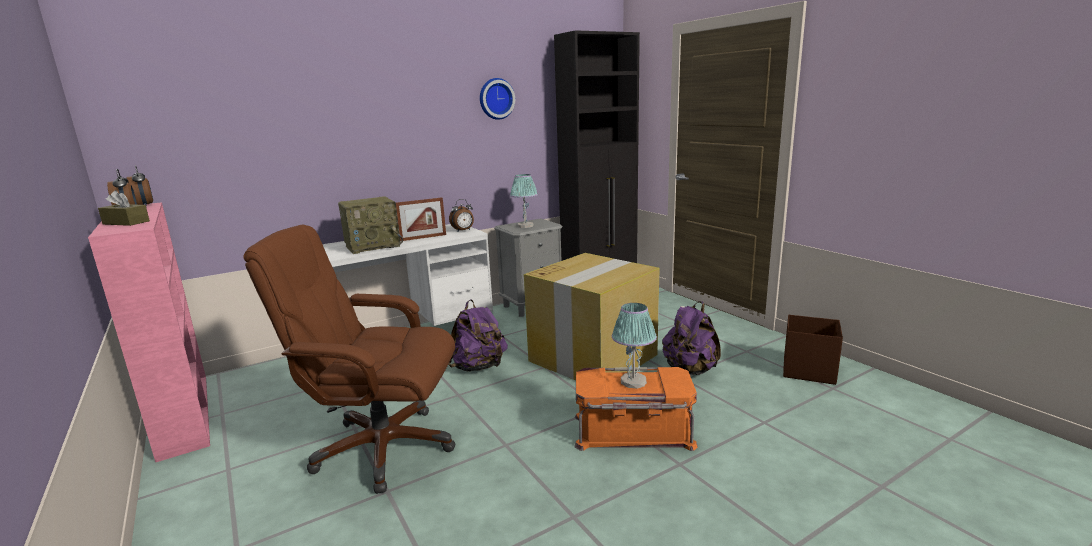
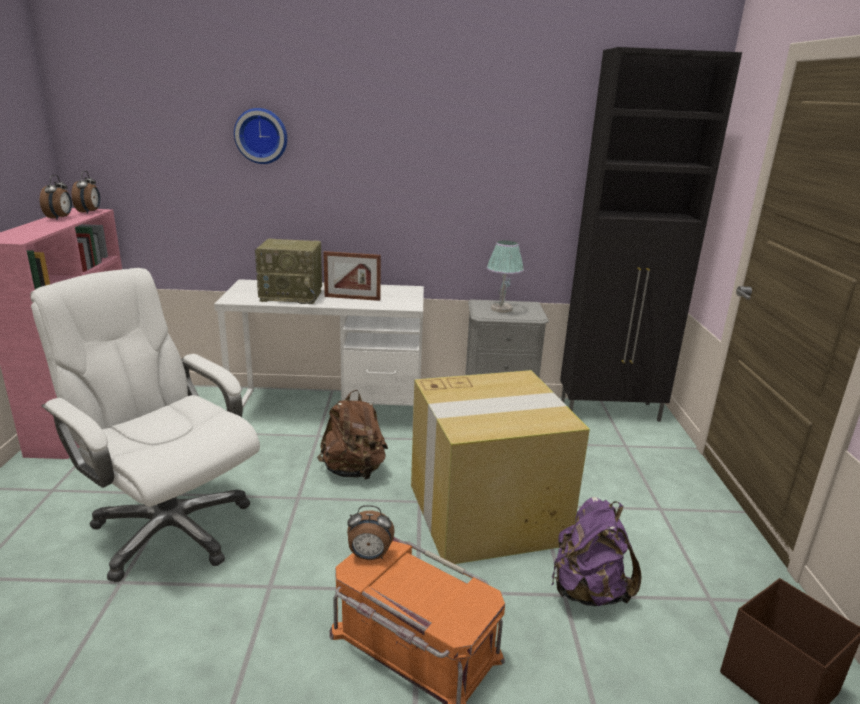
camera: 30 degrees right, 5 degrees up
brown tissue box [98,190,150,226] -> none
brown office chair [243,225,455,494] -> white office chair [30,268,260,582]
purple backpack [448,299,508,372] -> brown backpack [317,390,388,480]
alarm clock [449,199,474,231] -> alarm clock moved to [347,505,395,560]
wall clock [480,78,515,120] -> wall clock moved to [234,108,287,164]
table lamp [612,303,657,389] -> none

